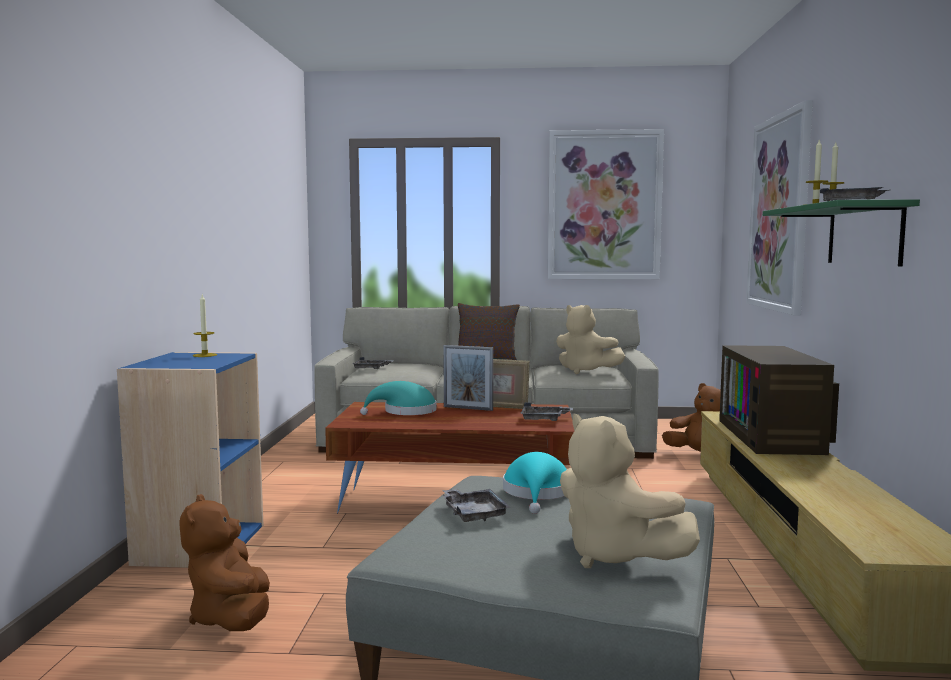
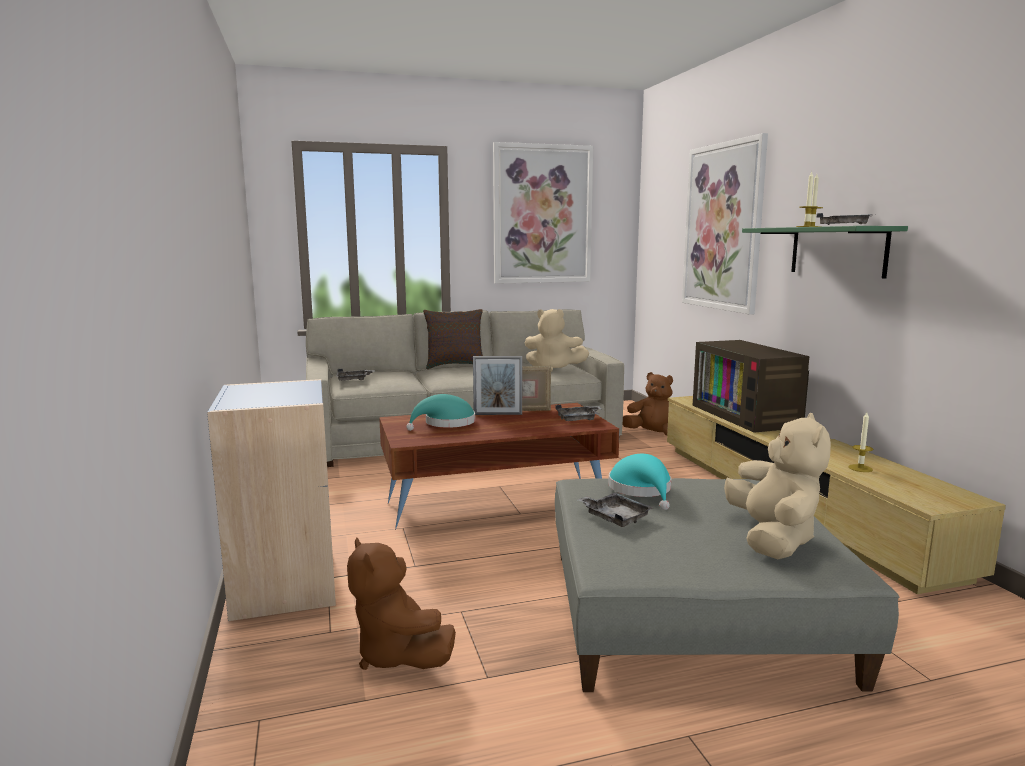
camera: 20 degrees left, 5 degrees up
candle [193,295,217,357] -> candle moved to [848,412,873,472]
beige plush toy [560,414,700,568] -> beige plush toy turned 120 degrees counterclockwise [724,413,831,559]

